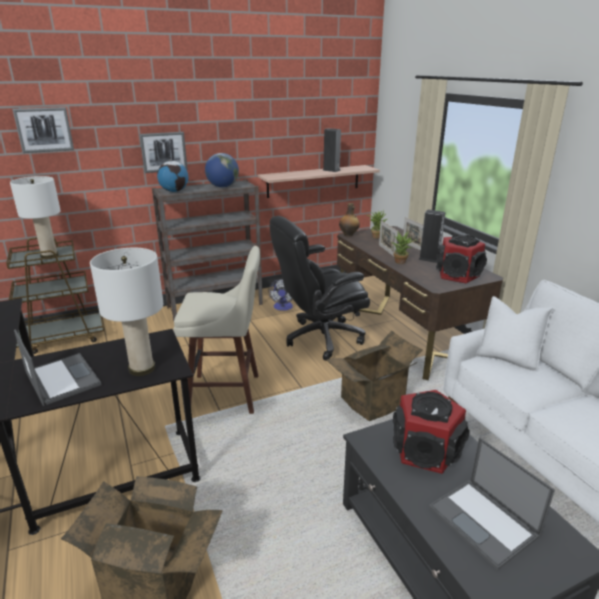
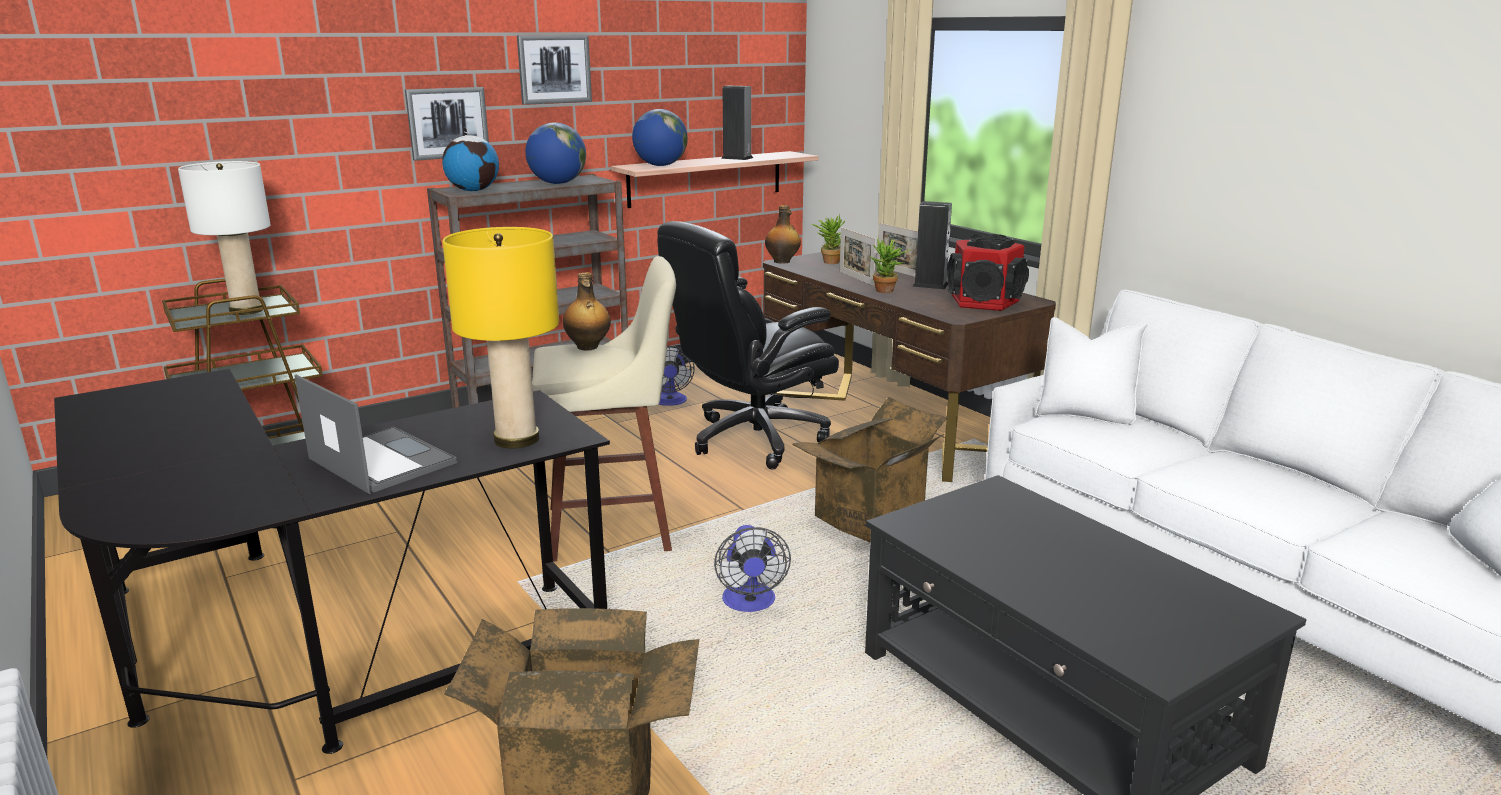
camera: 10 degrees left, 5 degrees down
picture [12,107,74,153] -> picture moved to [517,35,592,105]
white table lamp [90,248,163,376] -> yellow table lamp [442,227,559,448]
speaker [393,390,470,474] -> none
laptop [429,438,555,571] -> none
none -> bottle [563,272,611,350]
none -> globe [632,109,688,166]
none -> fan [714,525,791,612]

